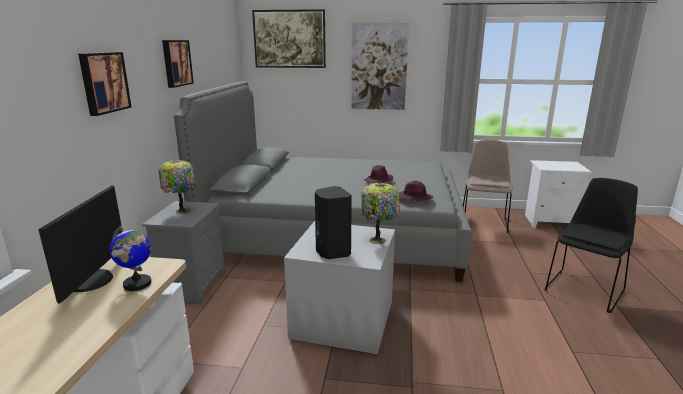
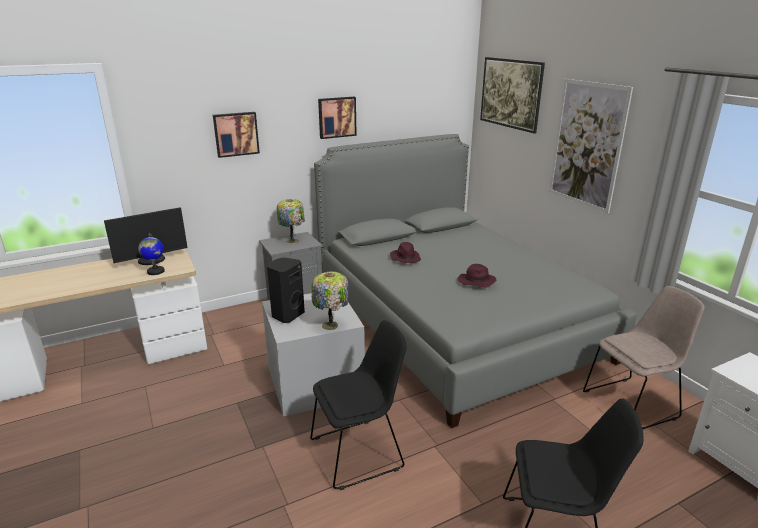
camera: 55 degrees right, 5 degrees up
purple hat [399,181,433,203] -> purple hat moved to [390,242,421,263]
none -> black chair [310,320,407,490]

